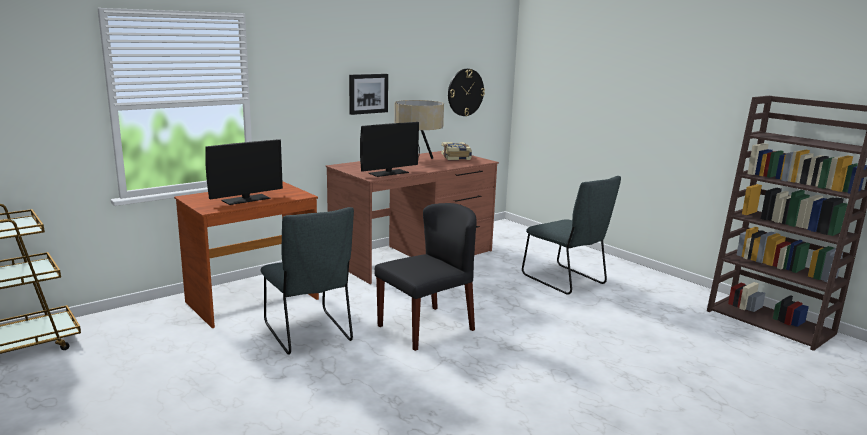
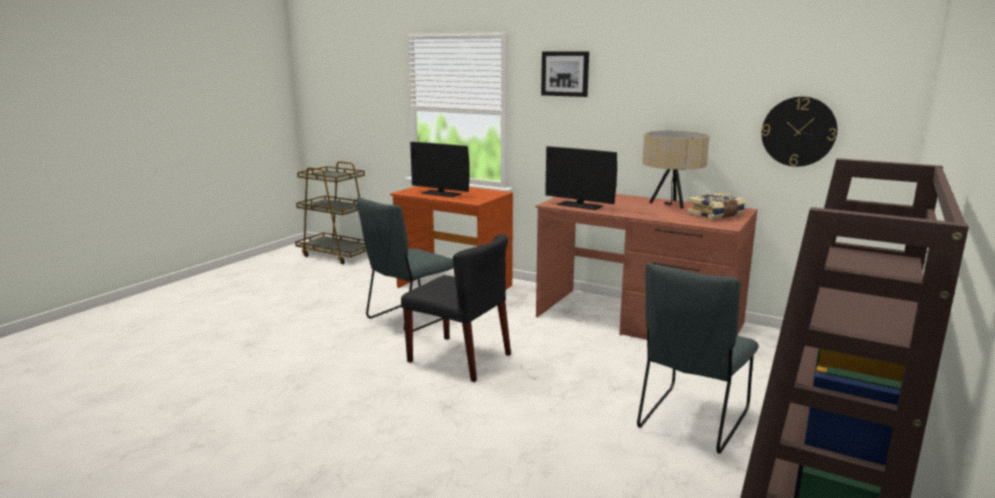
camera: 70 degrees right, 0 degrees up
picture [349,74,388,115] -> picture moved to [541,51,589,97]

